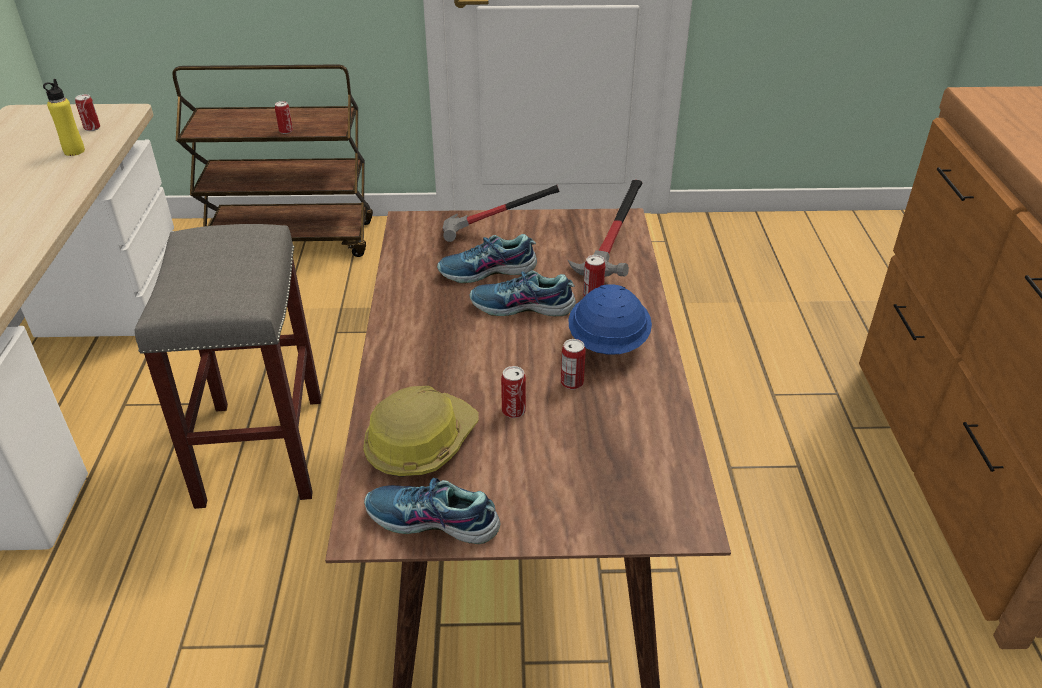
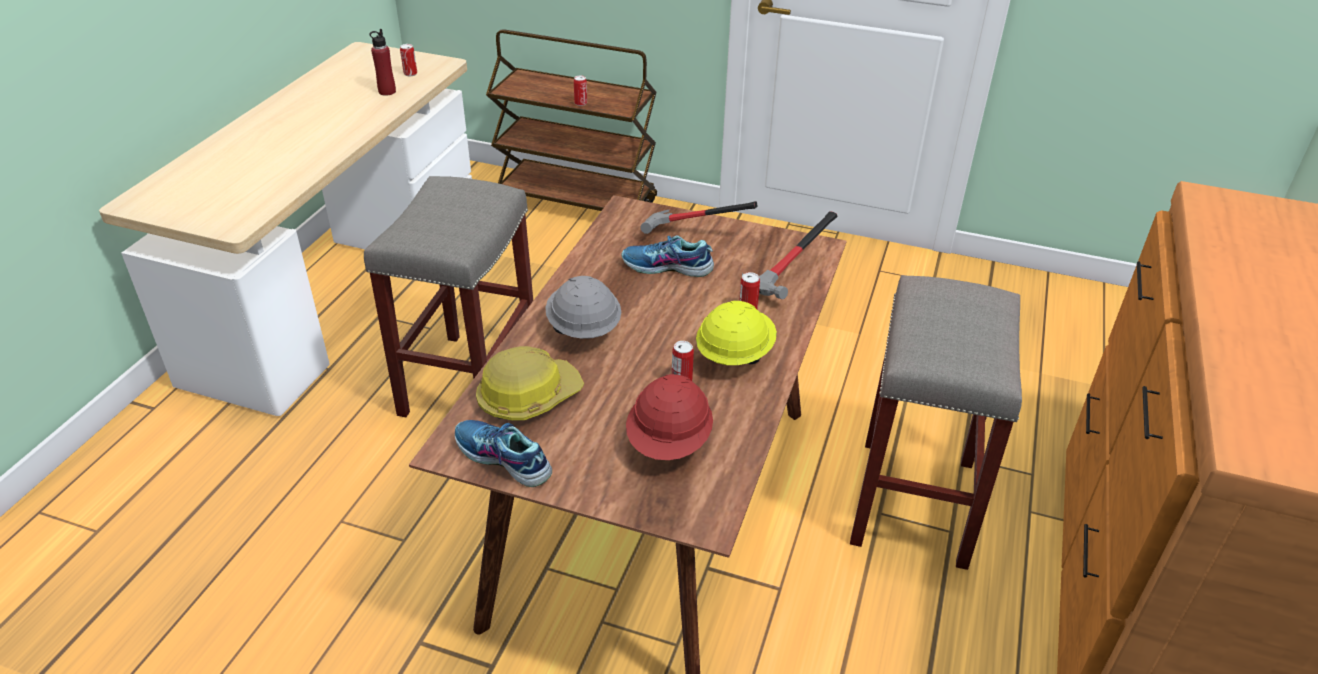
camera: 20 degrees right, 0 degrees up
yellow bottle [43,79,85,156] -> red bottle [369,29,396,96]
shoe [470,271,576,316] -> none
can [501,366,526,418] -> none
blue hard hat [568,284,652,355] -> yellow hard hat [696,301,777,365]
none -> grey hard hat [545,276,621,339]
none -> red hard hat [626,374,713,460]
none -> grey stool [850,275,1022,570]

